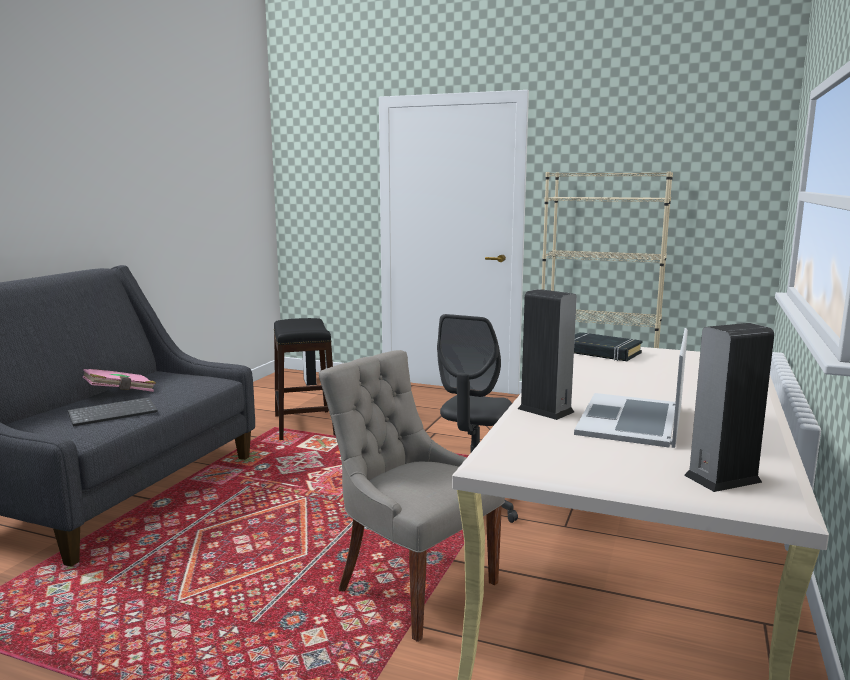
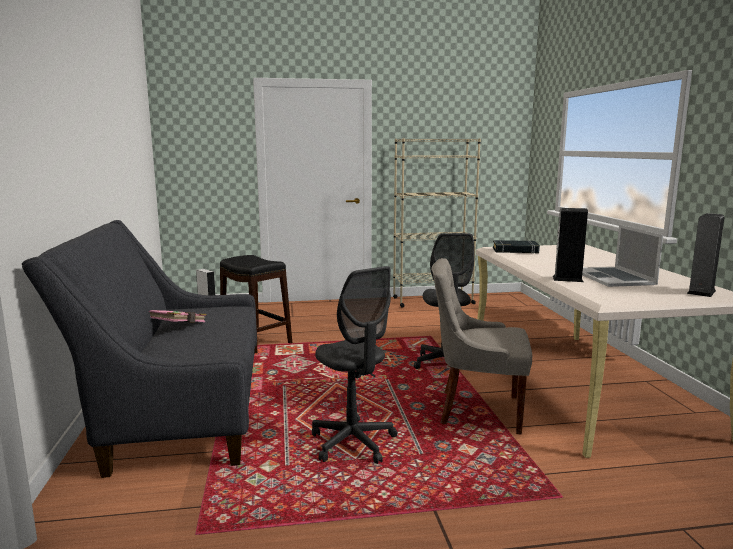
camera: 30 degrees left, 0 degrees up
keyboard [68,397,157,426] -> none
none -> grey office chair [312,266,397,464]

